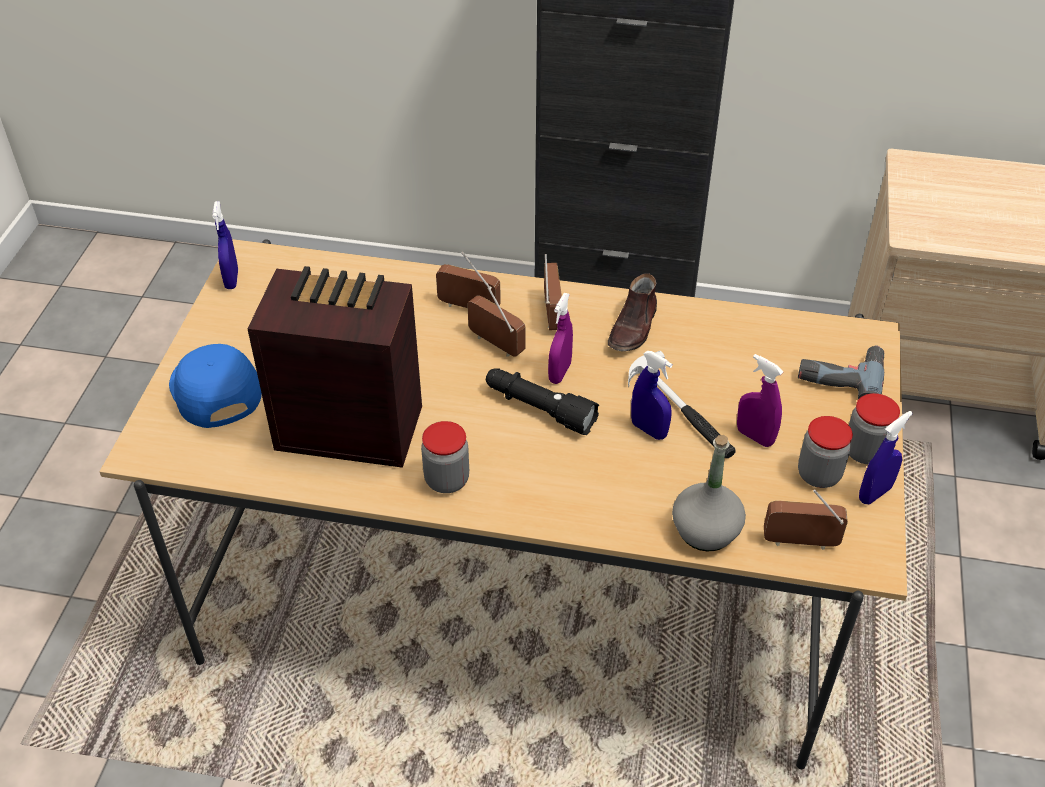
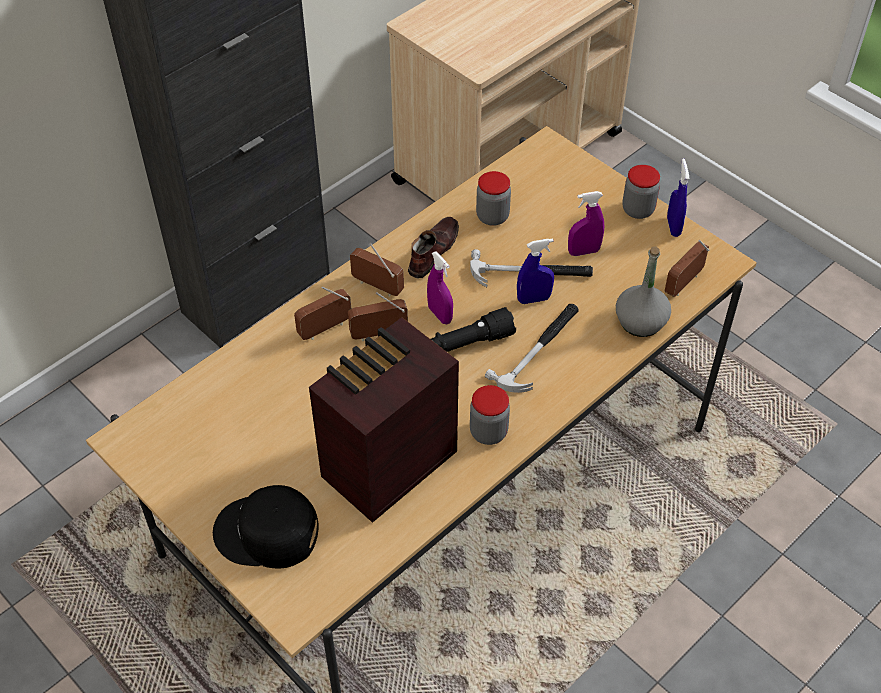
camera: 55 degrees left, 5 degrees up
blue cap [169,344,262,428] -> black cap [213,485,319,569]
blue spray bottle [212,201,238,289] -> none
brown shoe [608,273,657,352] -> brown shoe turned 120 degrees counterclockwise [408,217,459,279]
power drill [798,346,884,399] -> none
jar [798,416,853,488] -> jar moved to [476,171,511,226]
none -> hammer [485,304,578,393]

